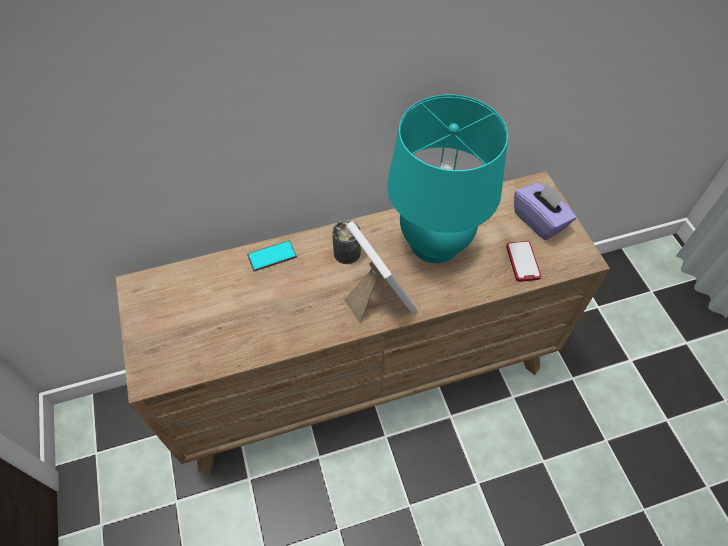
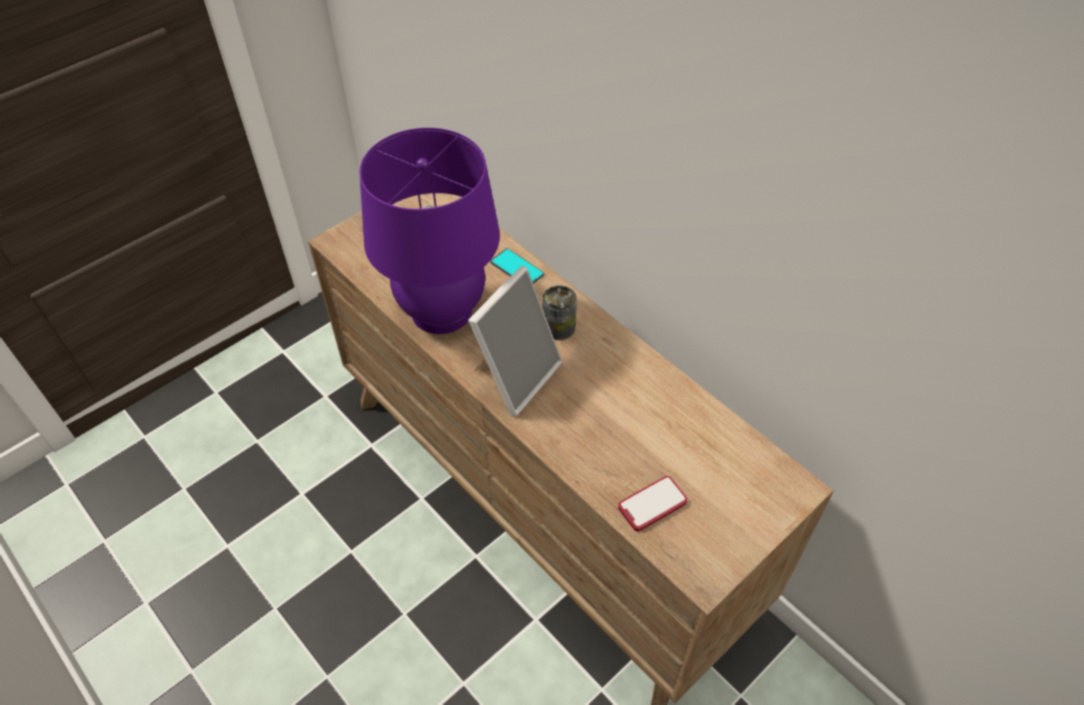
camera: 65 degrees right, 5 degrees down
turquoise table lamp [387,95,508,263] -> none
purple tissue box [514,182,577,240] -> none
none -> purple table lamp [360,128,500,334]

